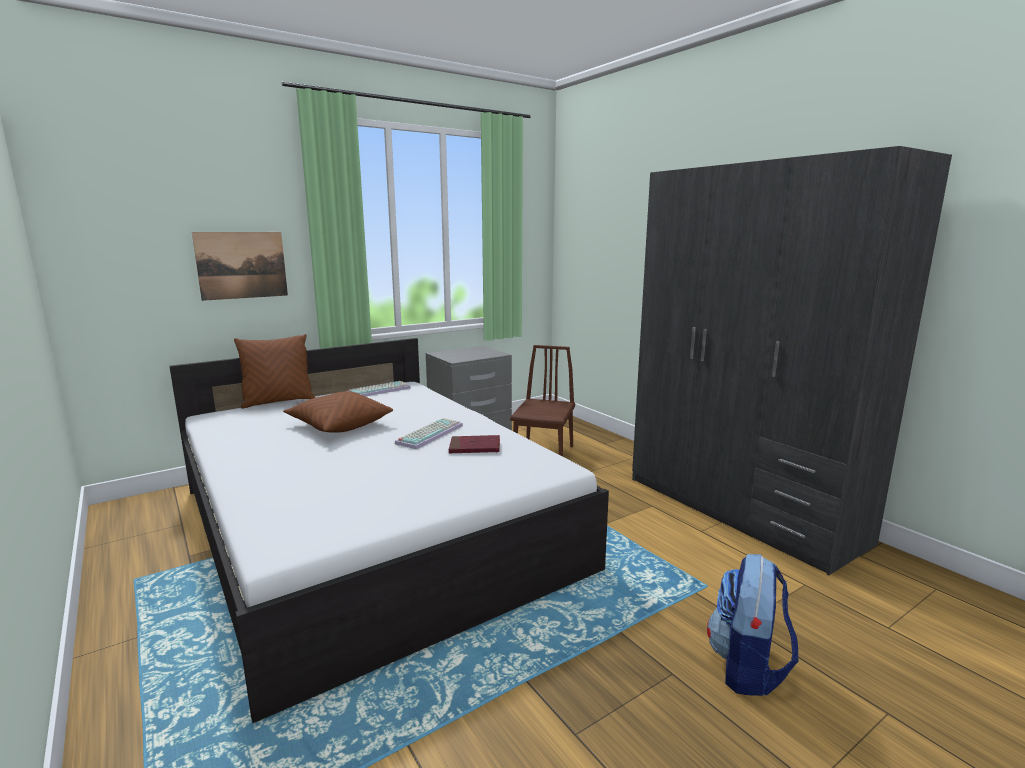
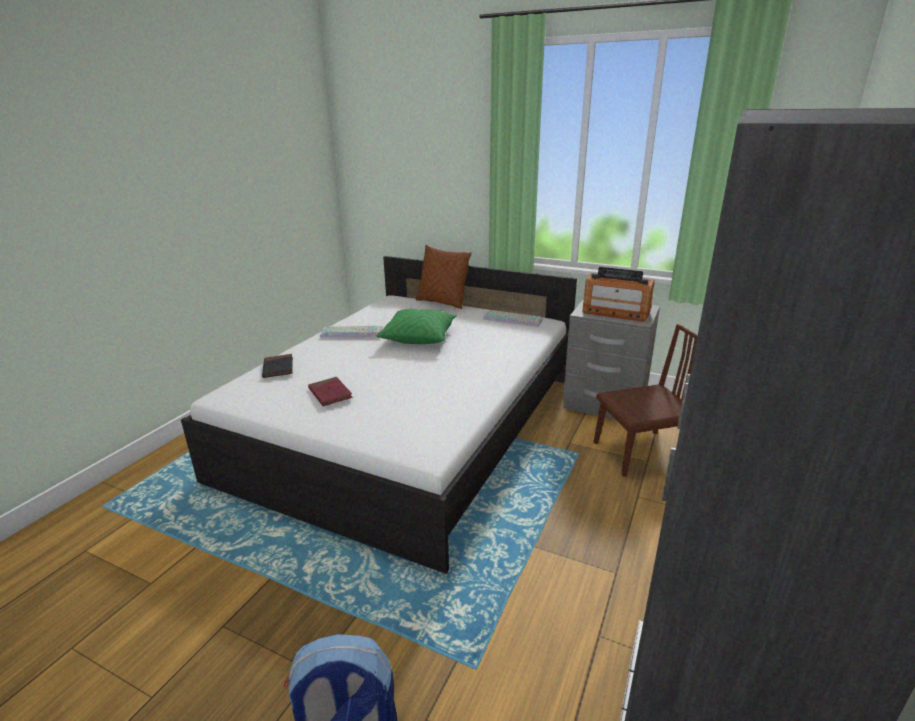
camera: 60 degrees right, 10 degrees up
picture [192,232,288,301] -> none
brown pillow [283,391,393,433] -> green pillow [376,309,457,344]
keyboard [395,418,463,450] -> keyboard moved to [320,325,384,338]
red book [449,435,500,453] -> red book moved to [308,377,353,406]
none -> black book [262,354,293,378]
none -> radio [582,267,655,322]

